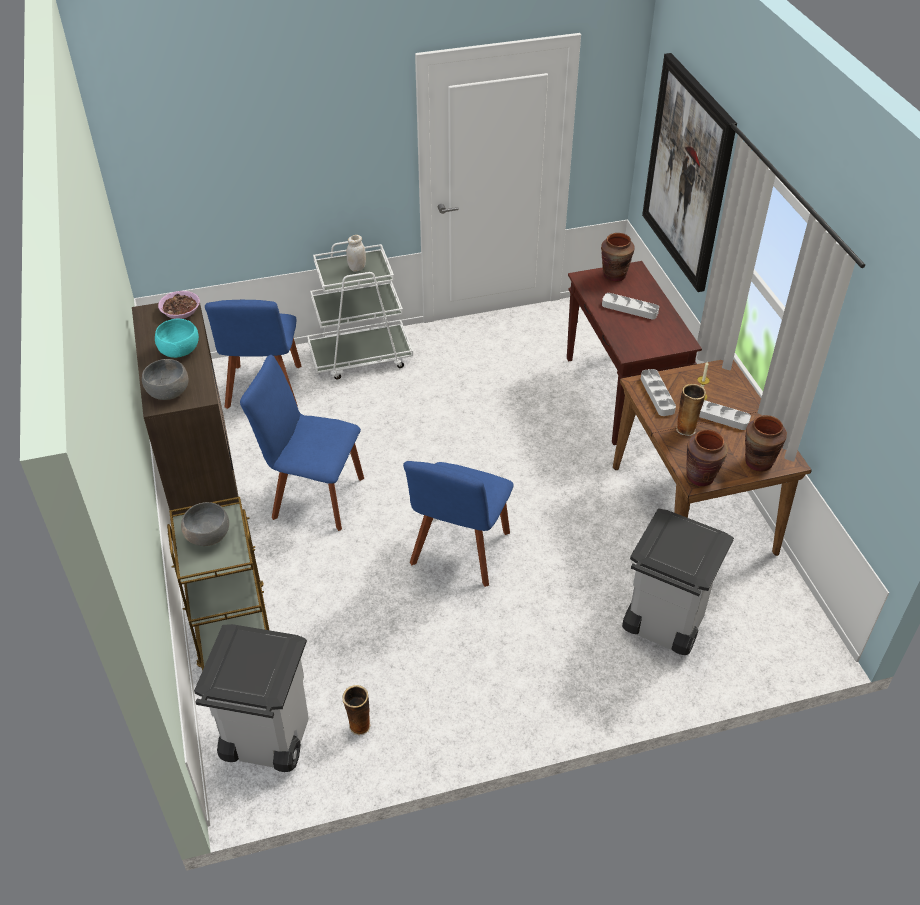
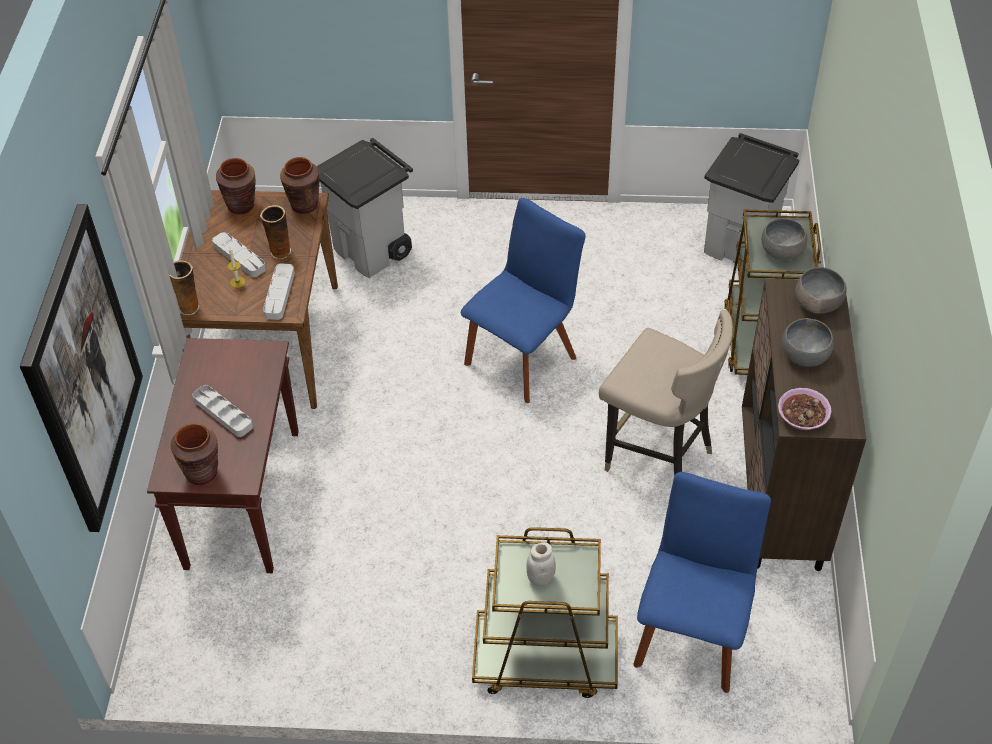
camera: 160 degrees left, 5 degrees up
turquoise bowl [155,319,199,358] -> grey bowl [782,318,834,367]
blue chair [240,355,364,531] -> beige stool [599,310,733,476]
white cart [307,241,413,380] -> brown cart [472,527,618,698]
vase [343,685,371,735] -> vase moved to [169,260,199,315]

